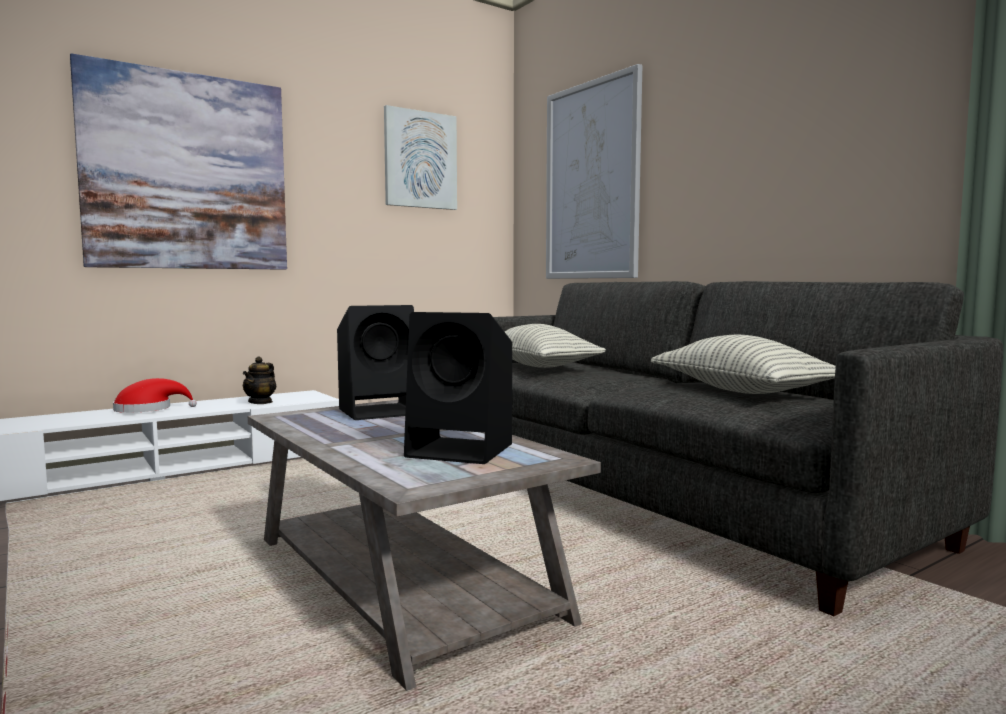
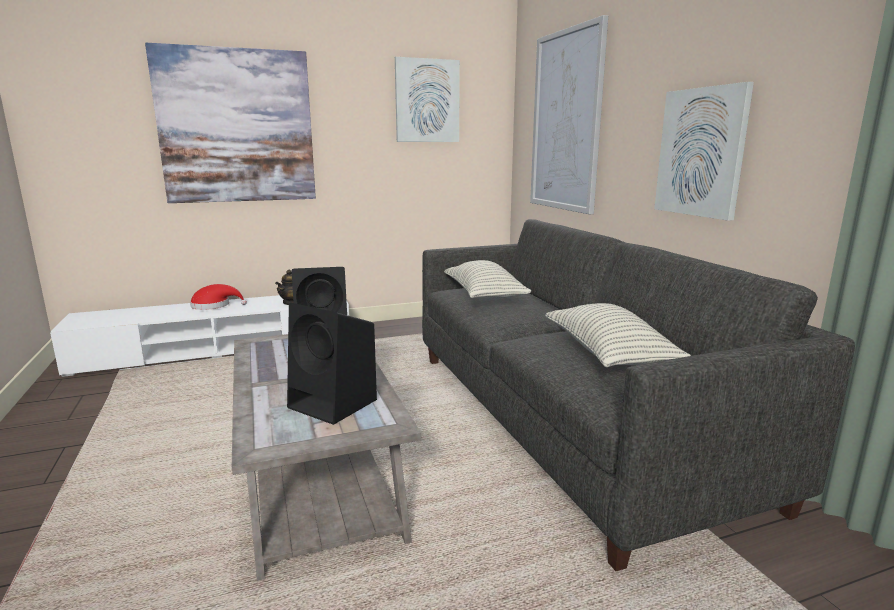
camera: 15 degrees right, 10 degrees up
none -> picture [654,82,754,221]

